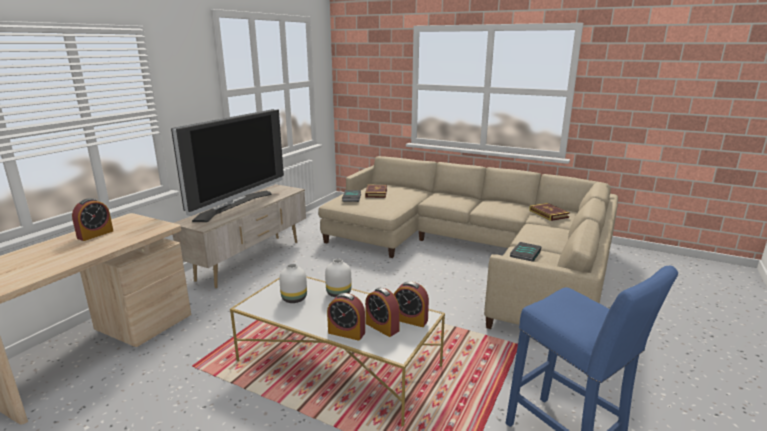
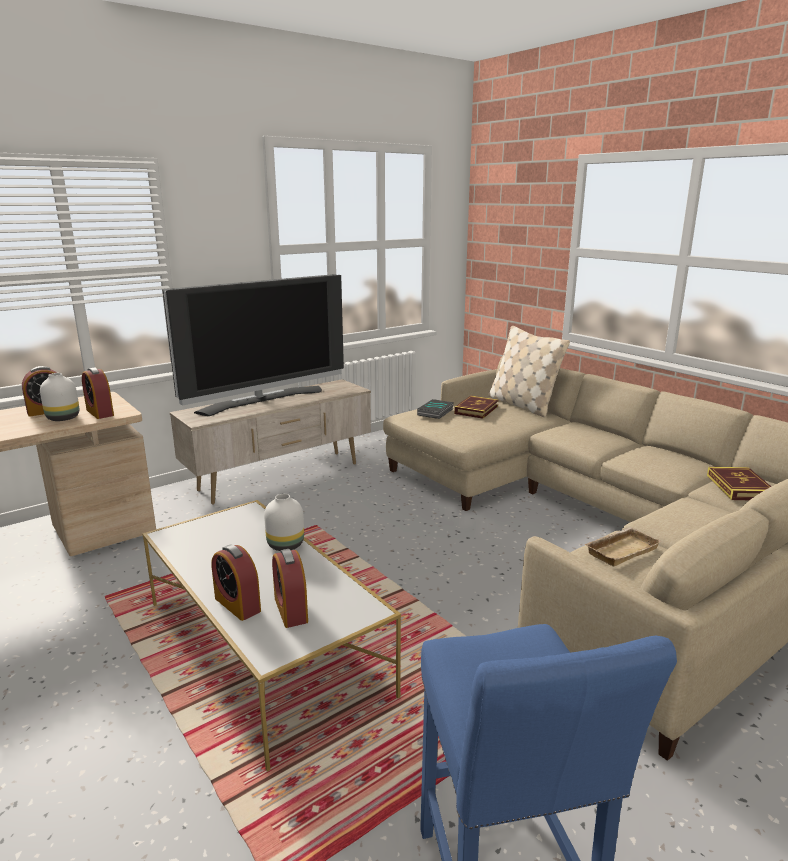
camera: 25 degrees right, 0 degrees up
white vase [279,264,307,303] -> white vase moved to [40,373,79,421]
alarm clock [394,281,429,327] -> alarm clock moved to [82,367,114,419]
book [510,242,542,262] -> beige tray [584,527,661,566]
none -> beige pillow [488,326,570,417]

